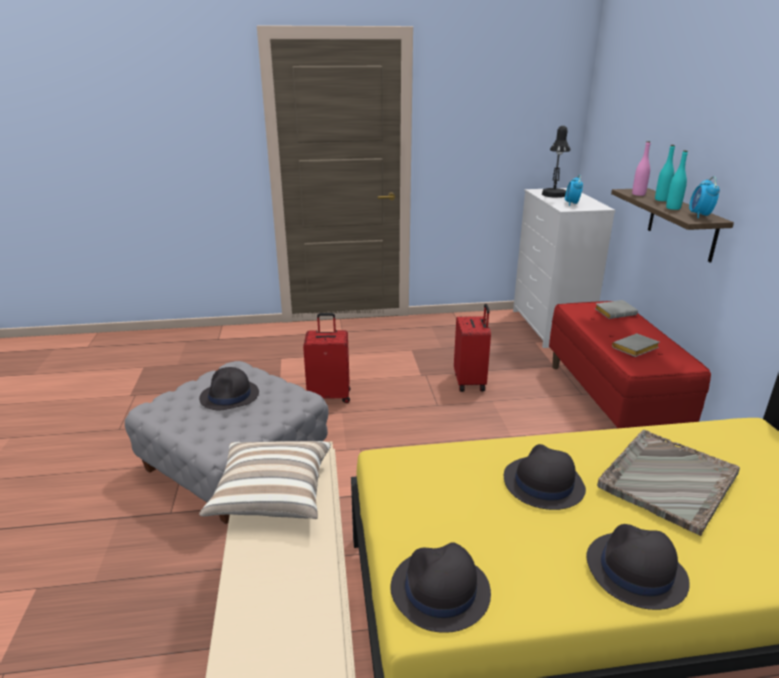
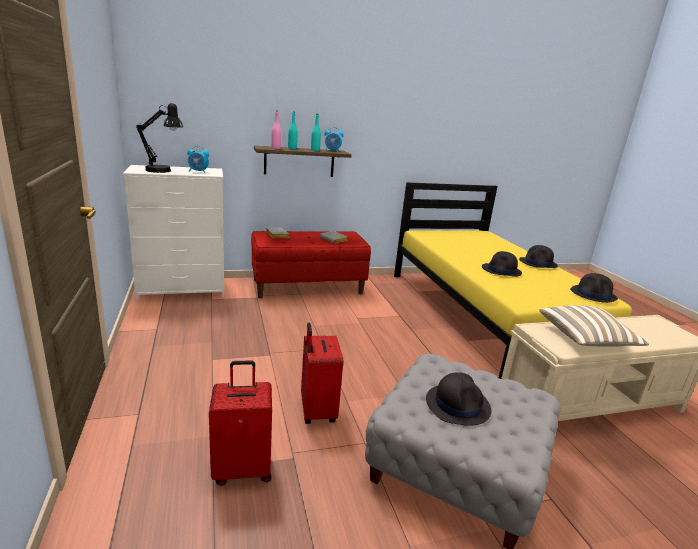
camera: 100 degrees left, 5 degrees down
red suitcase [454,304,491,392] -> red suitcase moved to [209,361,272,486]
grey tray [597,430,740,536] -> none

